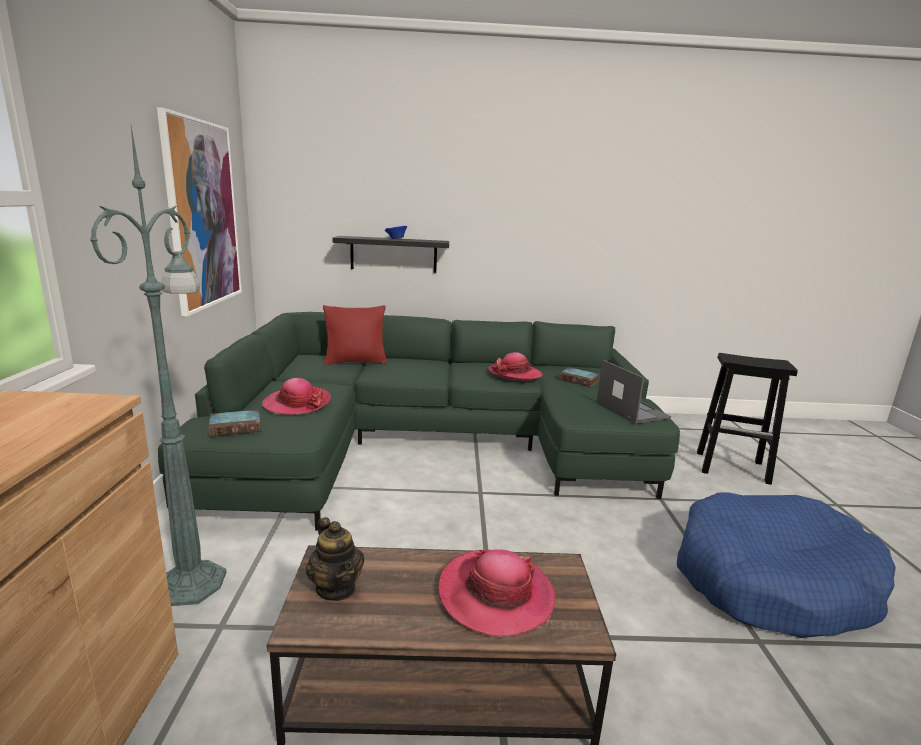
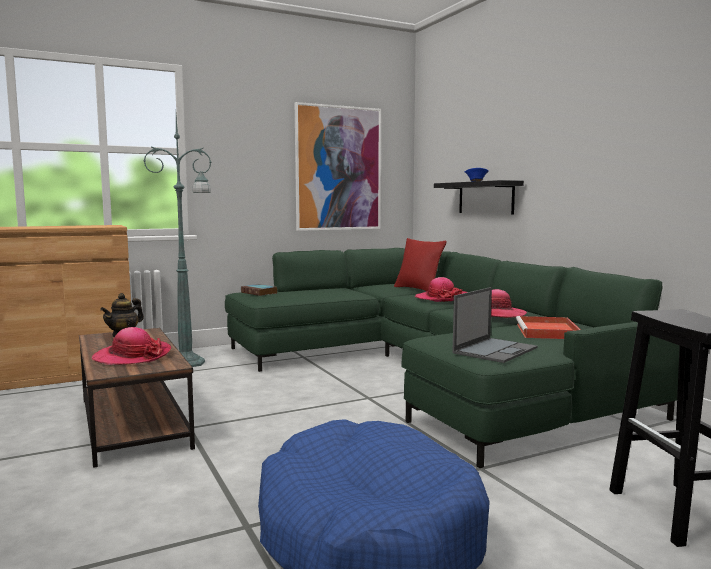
camera: 65 degrees right, 10 degrees down
hat [262,378,331,415] -> hat moved to [415,277,467,302]
book [558,367,600,387] -> red tray [516,316,581,339]

